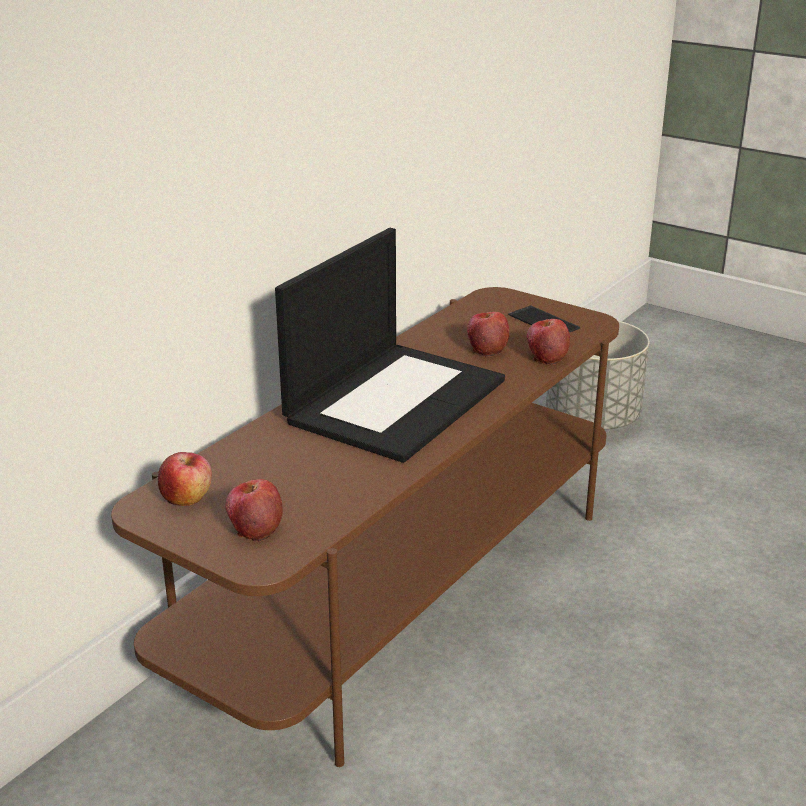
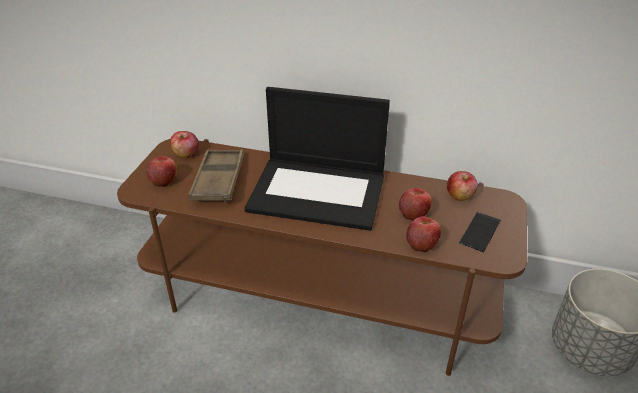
camera: 70 degrees right, 10 degrees up
none -> brown tray [188,149,244,202]
none -> apple [447,171,478,201]

